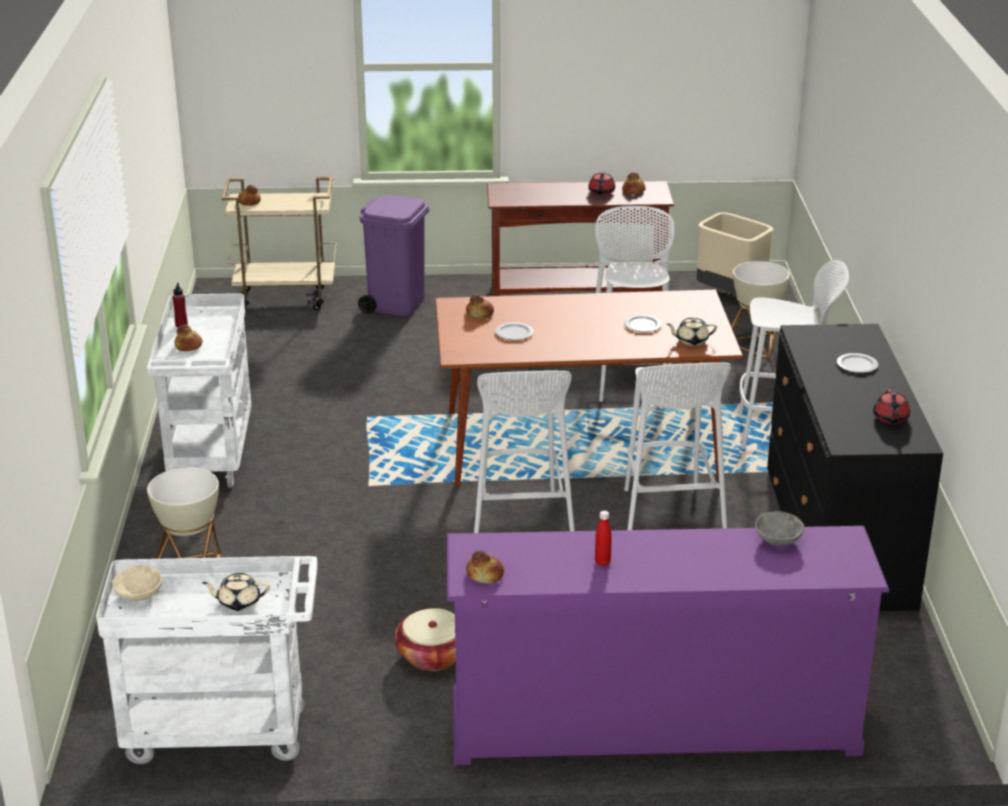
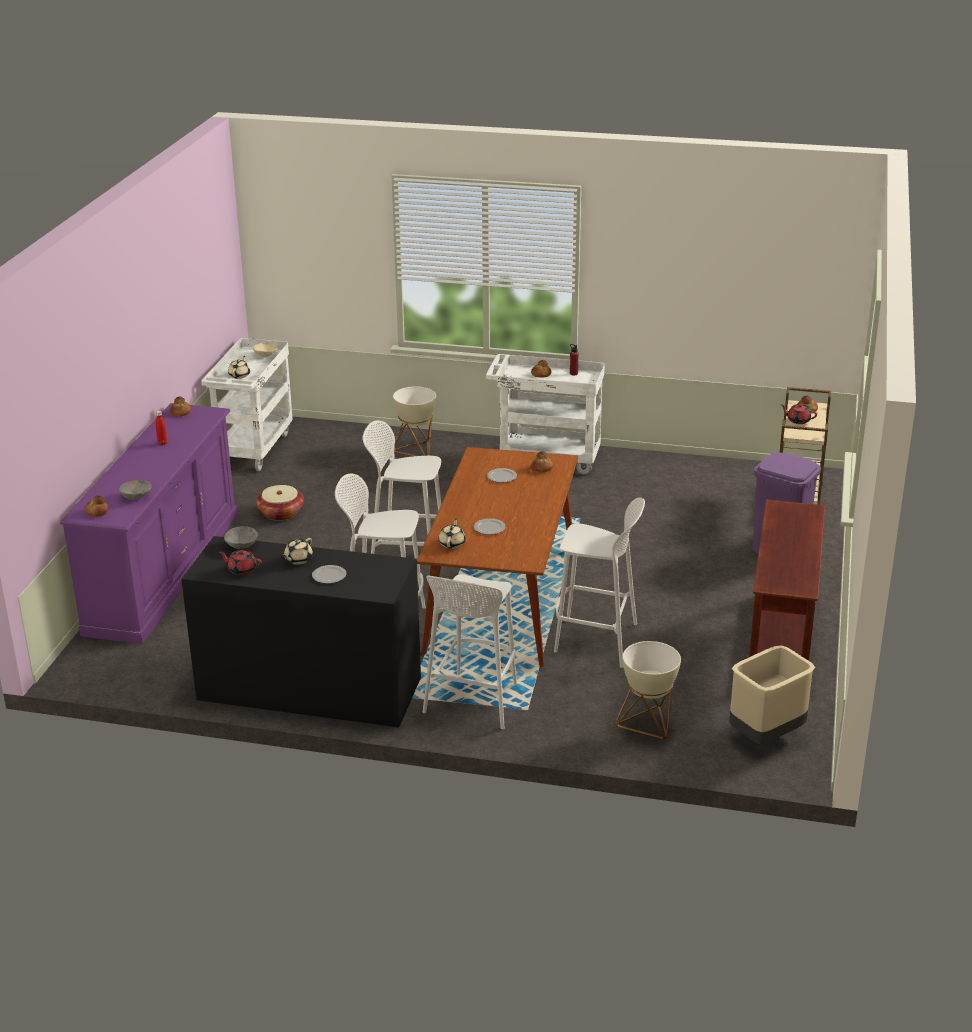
camera: 105 degrees right, 0 degrees up
red teapot [589,172,615,196] -> red teapot moved to [781,404,817,424]
bread [622,172,646,194] -> bread moved to [85,495,109,517]
none -> grey bowl [224,526,258,549]
none -> beige teapot [282,538,313,564]

